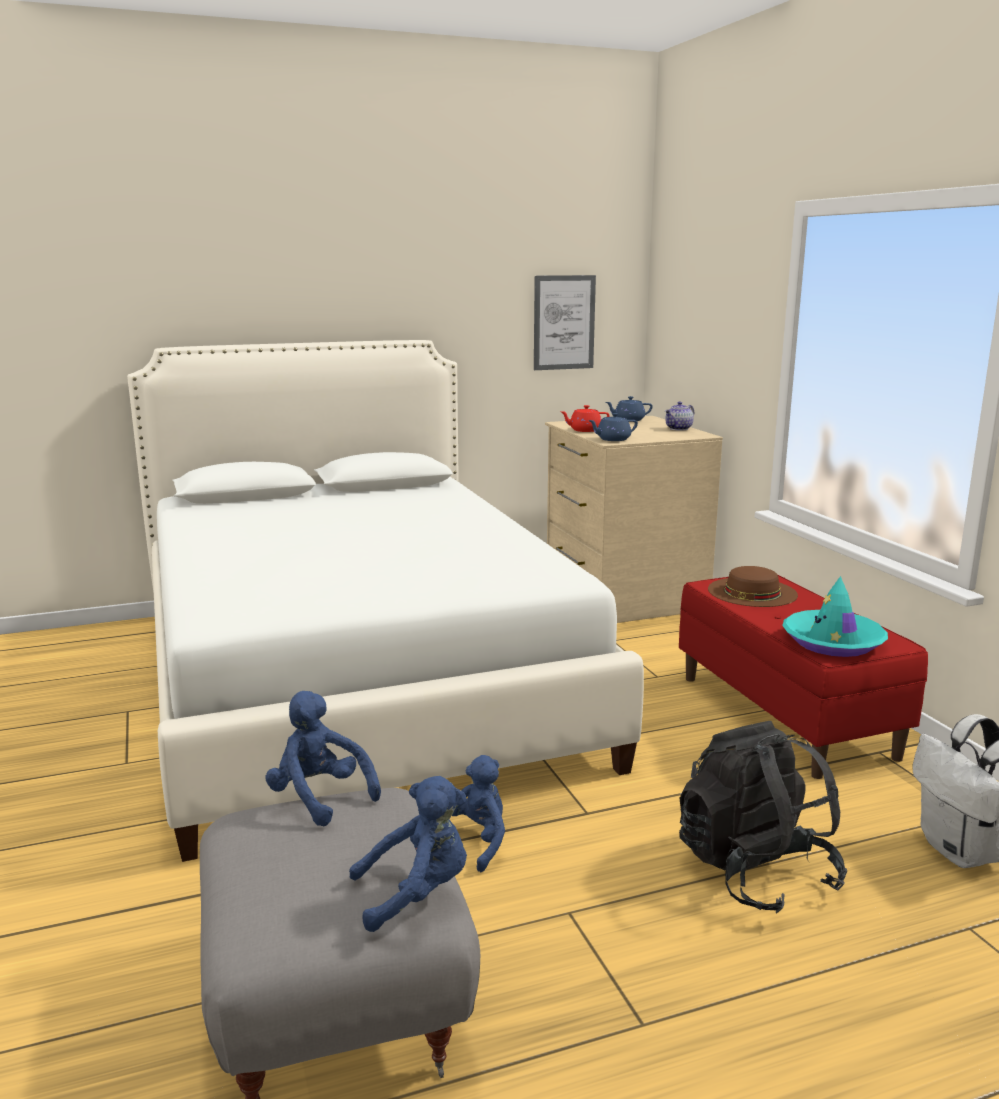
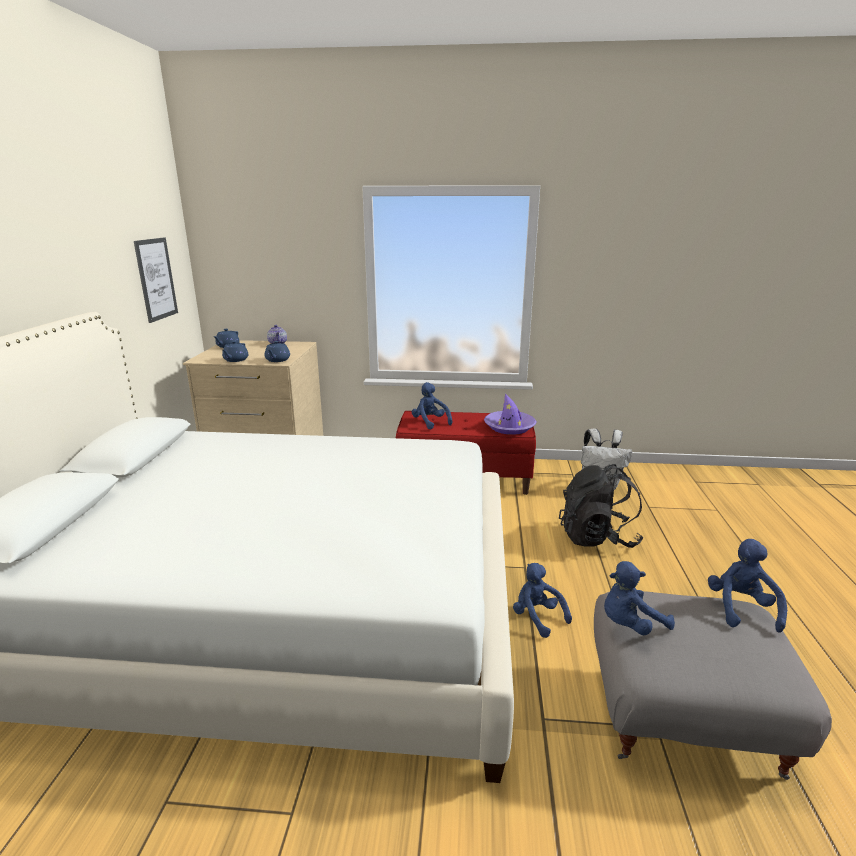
camera: 65 degrees left, 5 degrees up
red teapot [560,405,610,432] -> blue teapot [222,341,248,362]
brown hat [708,566,798,607] -> blue plush toy [412,382,452,429]
turquoise hat [782,576,888,657] -> purple hat [484,394,537,435]

